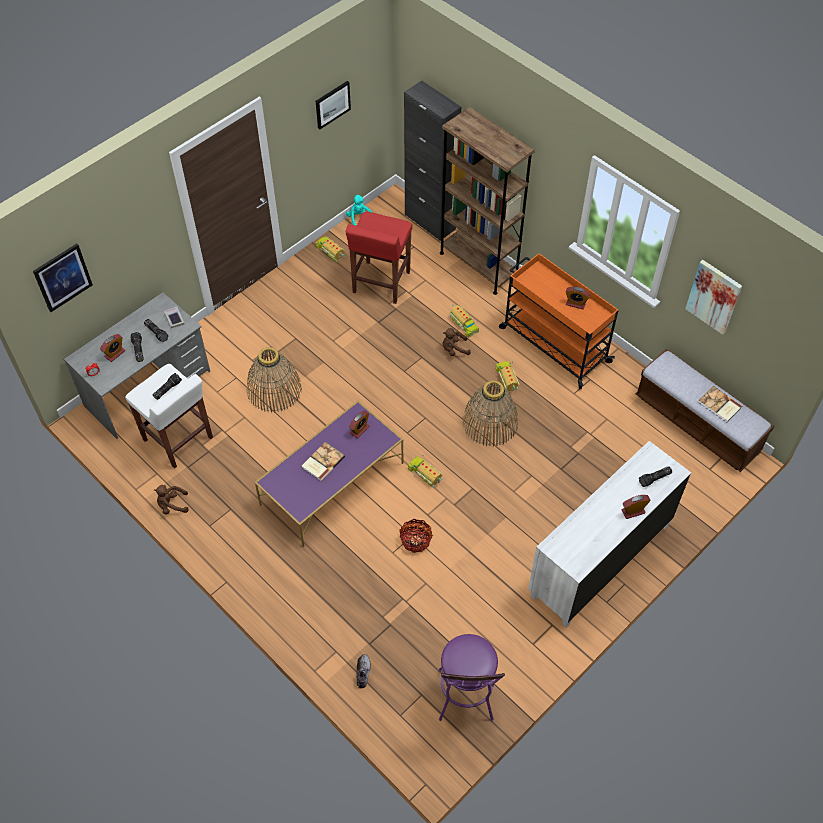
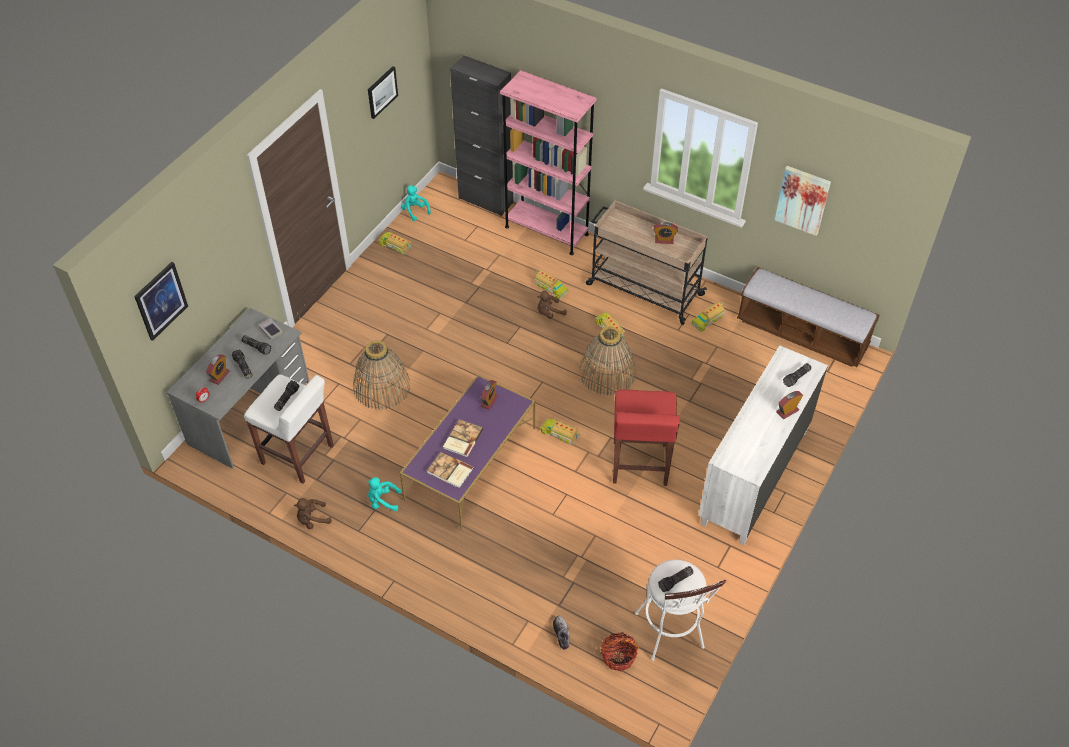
camera: 15 degrees left, 5 degrees down
red stool [345,212,412,304] -> red stool moved to [613,390,680,486]
basket [399,519,433,553] -> basket moved to [600,632,639,671]
purple stool [438,634,505,722] -> white stool [635,560,726,661]
brown bookcase [440,107,535,295] -> pink bookcase [500,70,597,255]
orange cart [499,253,619,389] -> beige cart [586,201,708,325]
book [698,386,742,422] -> book moved to [427,452,474,488]
none -> turquoise plush toy [367,477,401,511]
none -> flashlight [658,566,694,592]
none -> toy truck [692,302,725,332]

